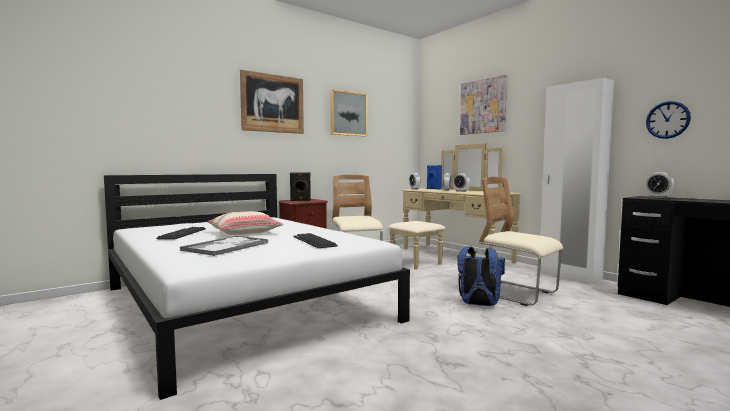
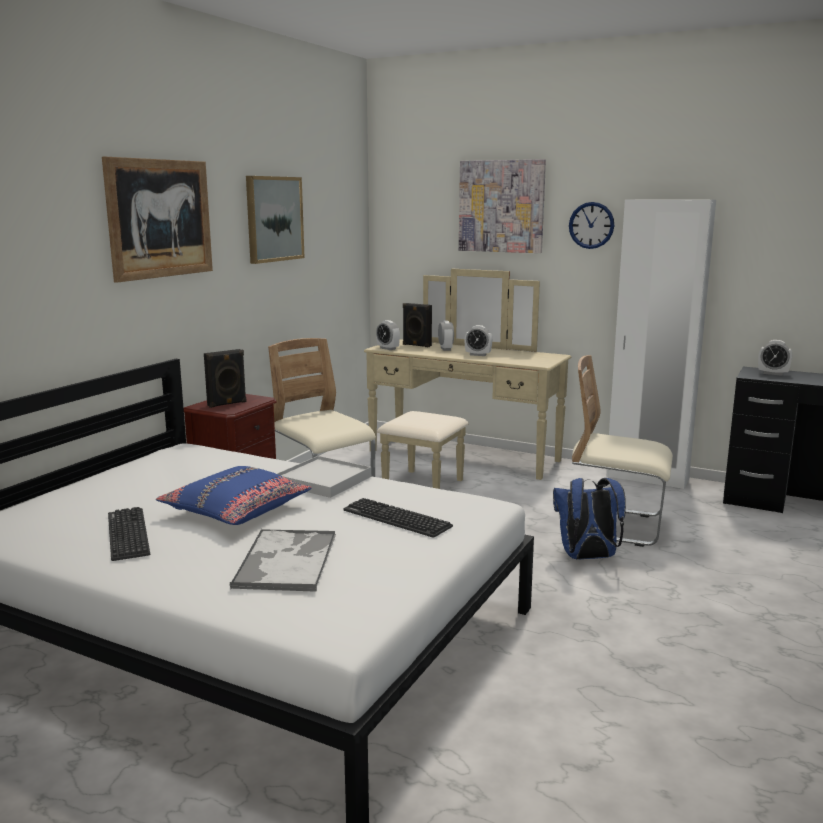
camera: 25 degrees left, 10 degrees up
beige pillow [207,211,283,235] -> blue pillow [156,466,312,525]
blue speaker [427,165,442,190] -> black speaker [403,303,432,347]
wall clock [646,101,691,139] -> wall clock moved to [569,202,614,249]
none -> white tray [277,456,371,498]

